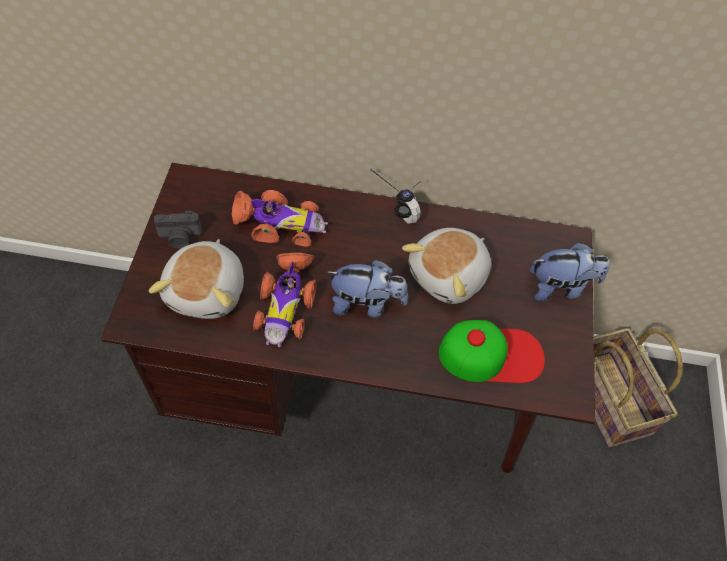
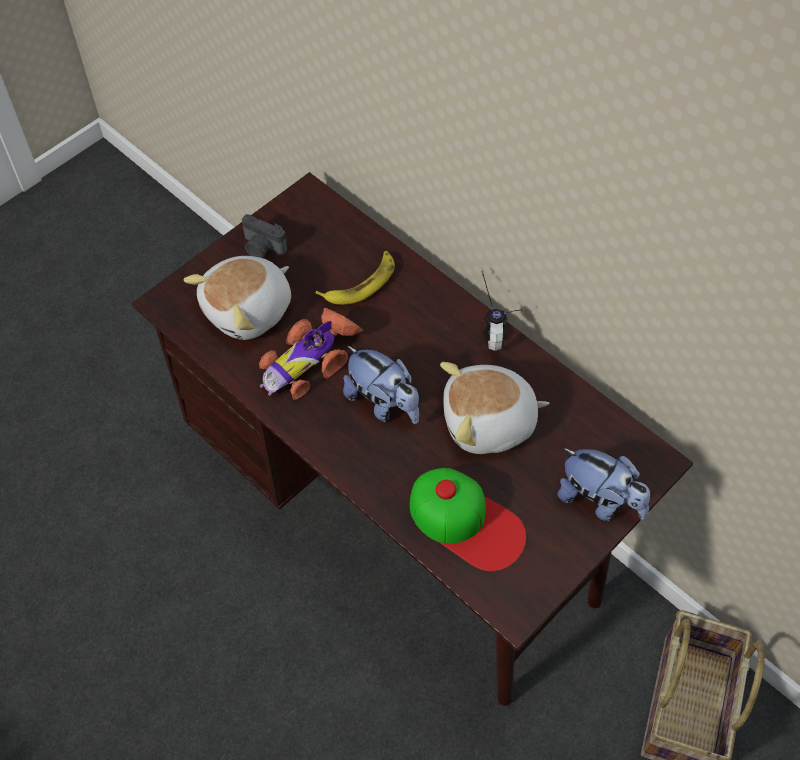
camera: 40 degrees right, 0 degrees up
toy car [232,190,328,247] -> banana [315,251,395,305]

